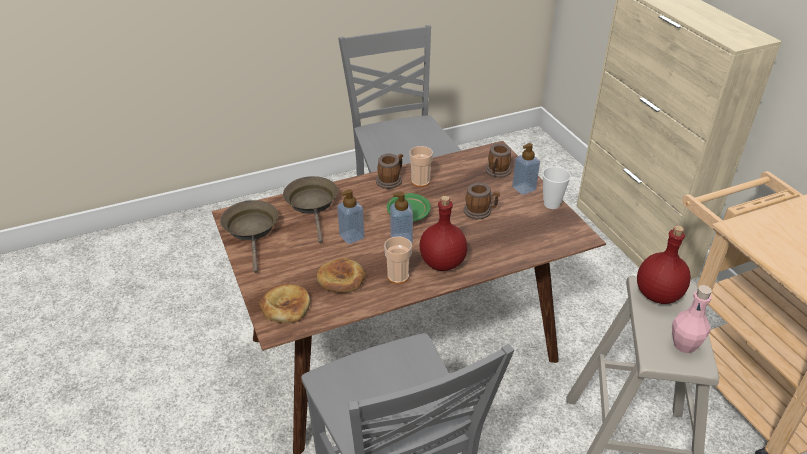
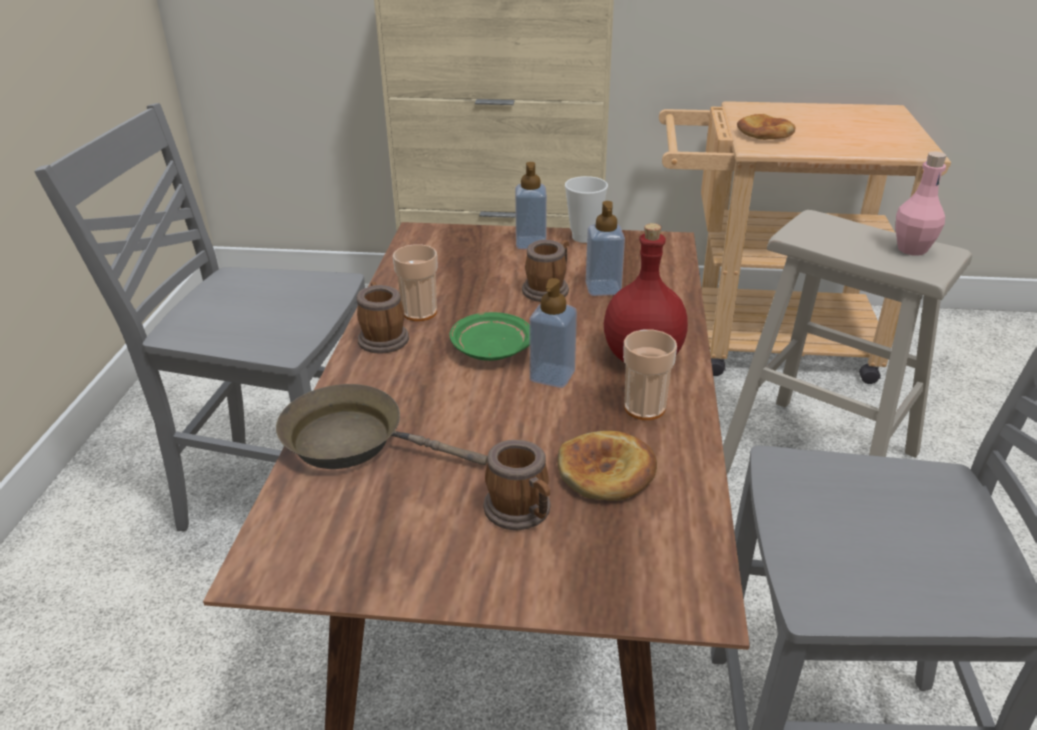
camera: 60 degrees left, 5 degrees down
brown frying pan [220,200,278,273] -> none
bread [259,284,310,323] -> bread moved to [737,114,796,140]
soap dispenser [337,189,365,244] -> soap dispenser moved to [586,201,625,296]
mug [486,143,511,178] -> mug moved to [483,440,551,530]
red bottle [637,225,691,304] -> none

